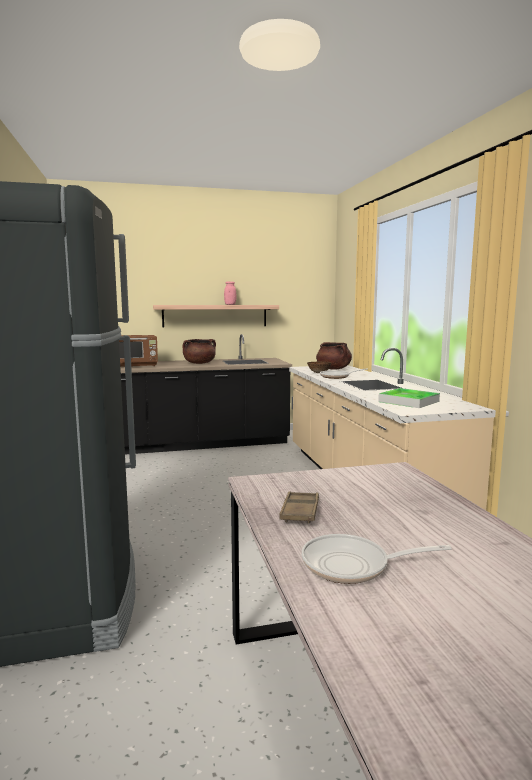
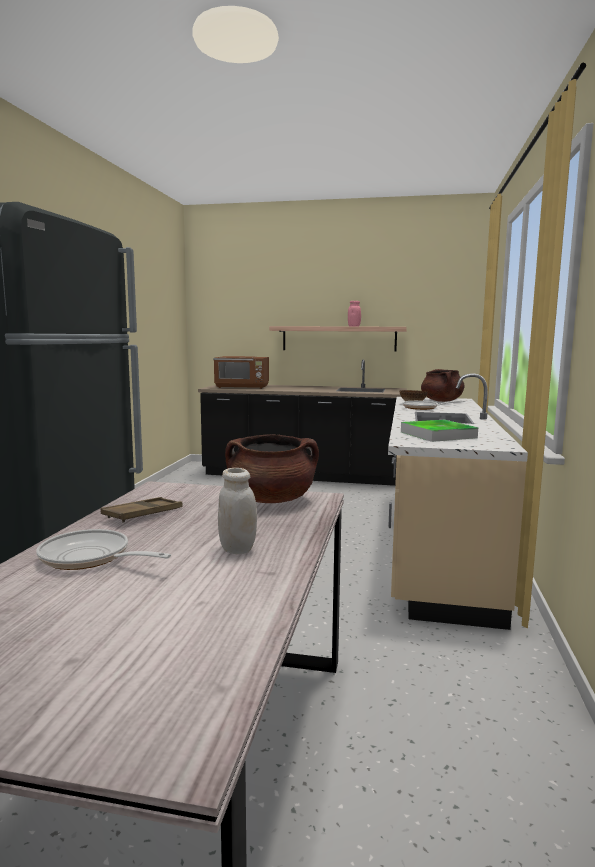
camera: 25 degrees right, 0 degrees up
brown cooking pot [183,339,216,364] -> brown cooking pot moved to [225,434,319,503]
none -> white jar [218,468,257,554]

